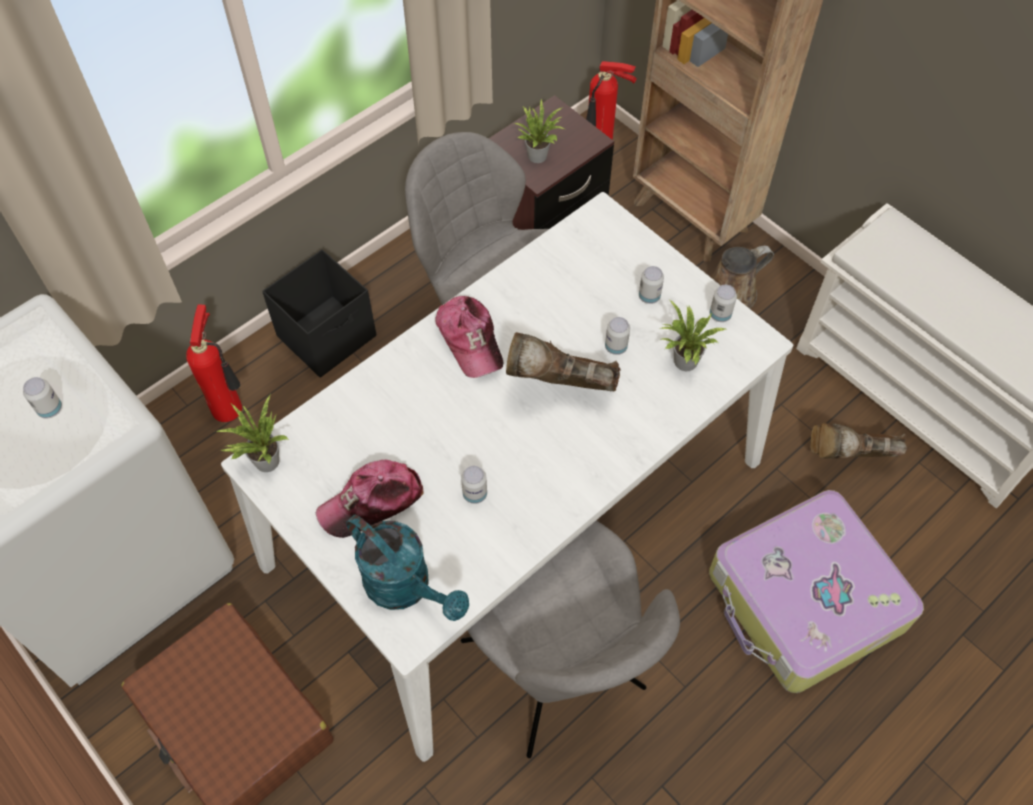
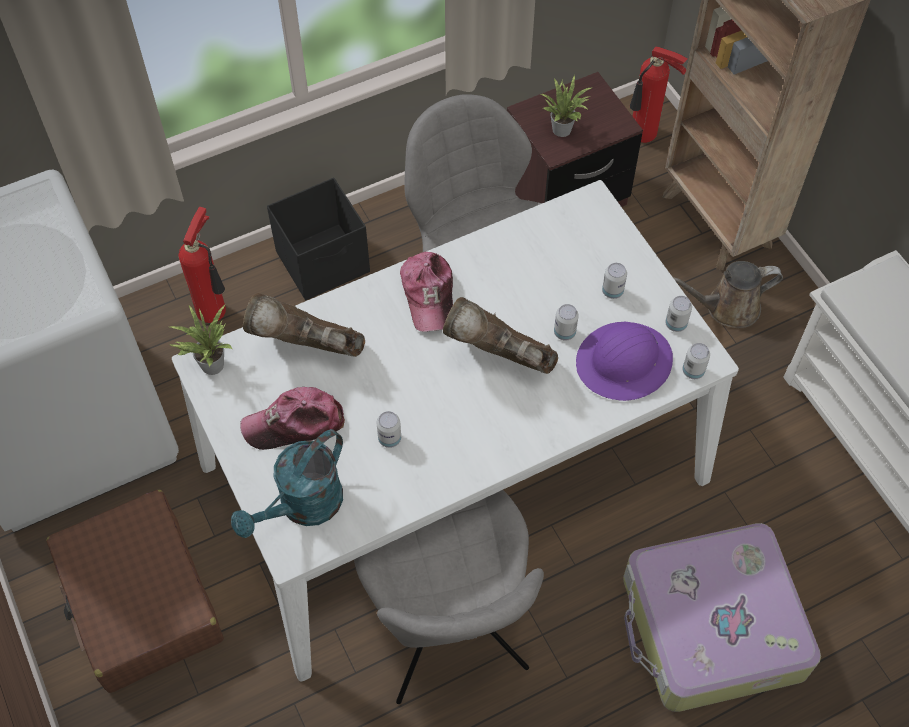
camera: 15 degrees right, 0 degrees up
can [23,377,62,418] -> can moved to [682,343,710,379]
turquoise watering can [346,515,469,621] -> turquoise watering can turned 75 degrees clockwise [231,429,343,538]
potted plant [660,300,726,371] -> purple hard hat [576,322,673,401]
brown boot [810,423,907,459] -> brown boot moved to [243,293,365,357]

